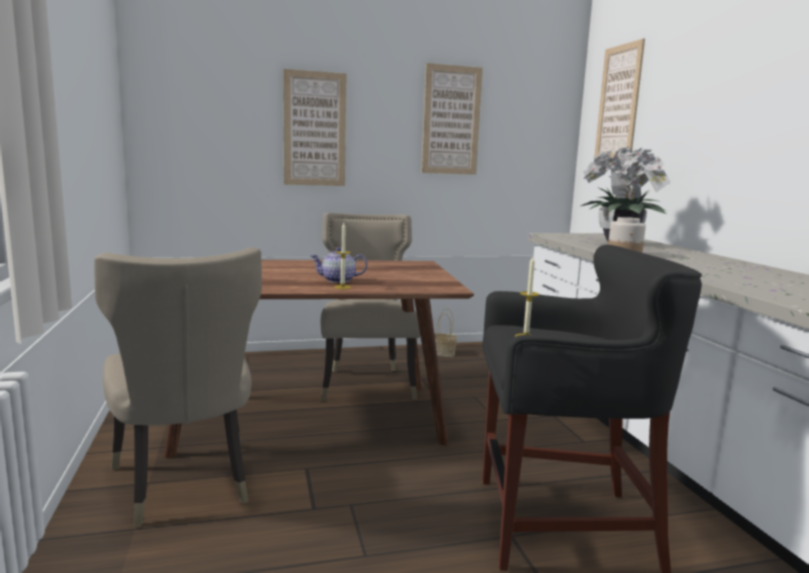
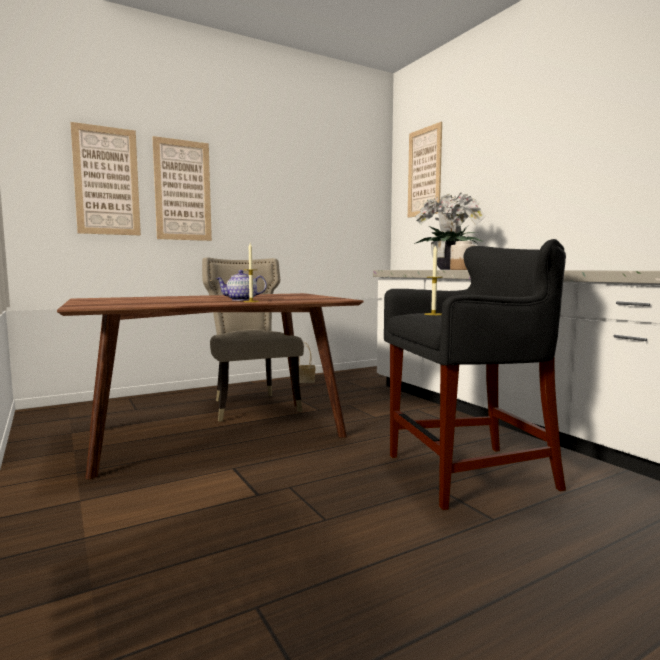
camera: 15 degrees left, 5 degrees down
beige chair [94,247,262,527] -> none
picture [421,63,483,175] -> picture moved to [70,122,141,235]

